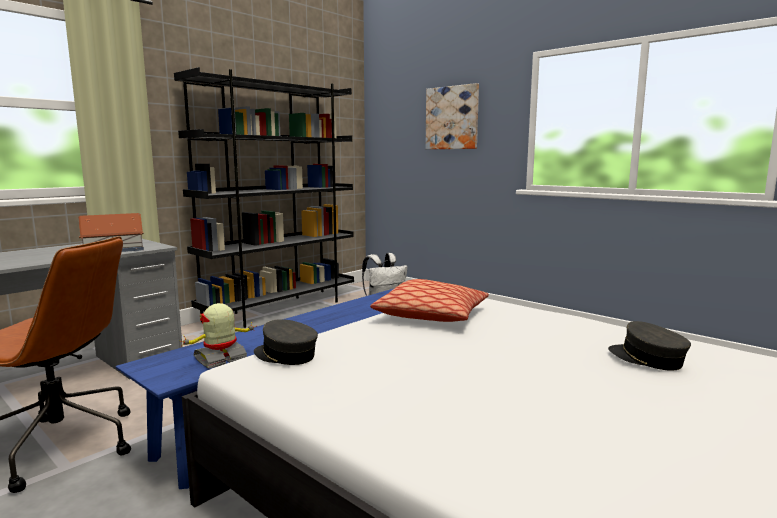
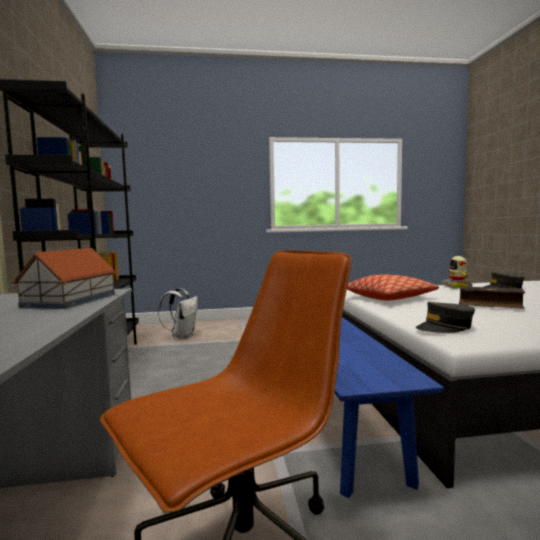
camera: 50 degrees left, 5 degrees down
toy robot [180,303,257,369] -> toy robot moved to [441,256,473,289]
picture [426,83,479,149] -> none
none -> book [459,286,525,309]

